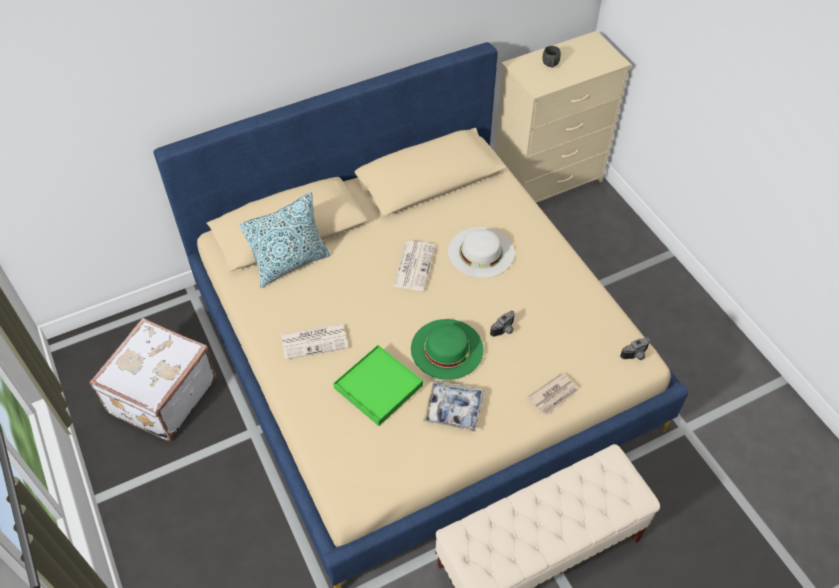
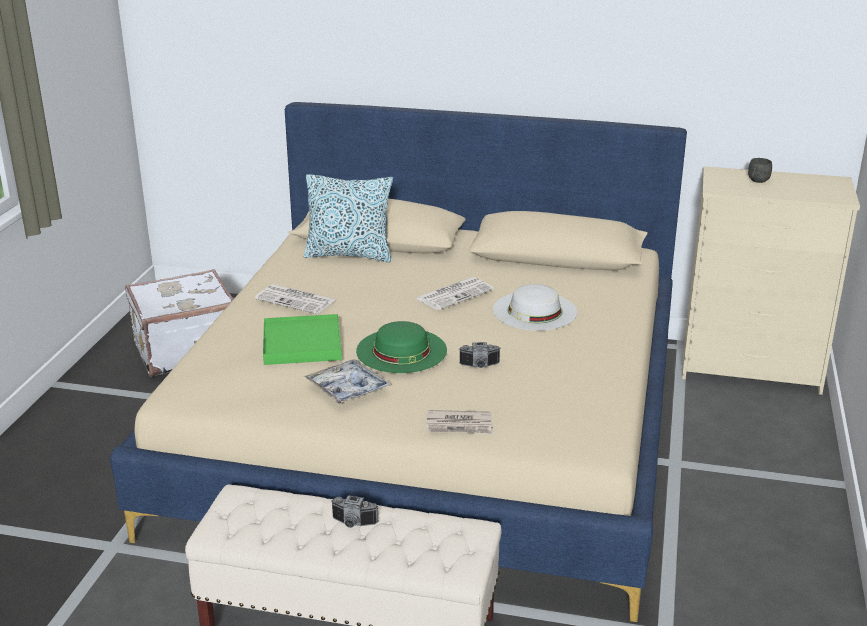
camera: 40 degrees right, 25 degrees down
camera [620,337,650,360] -> camera moved to [331,495,379,528]

